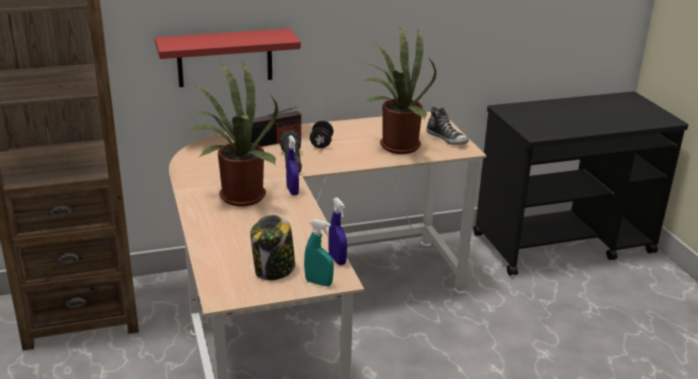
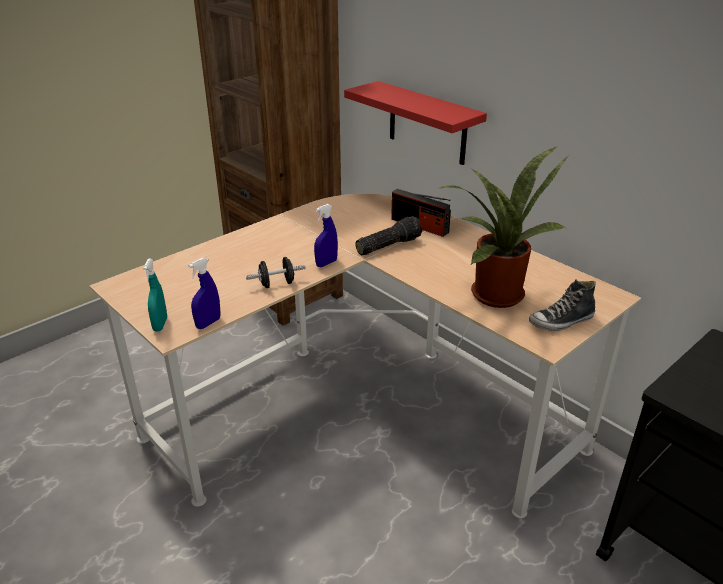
camera: 65 degrees right, 5 degrees up
potted plant [189,62,278,206] -> none
jar [250,215,295,280] -> none
black dumbbell [310,121,333,148] -> black dumbbell moved to [246,257,305,288]
shoe [426,106,469,145] -> shoe turned 45 degrees clockwise [529,279,596,331]

